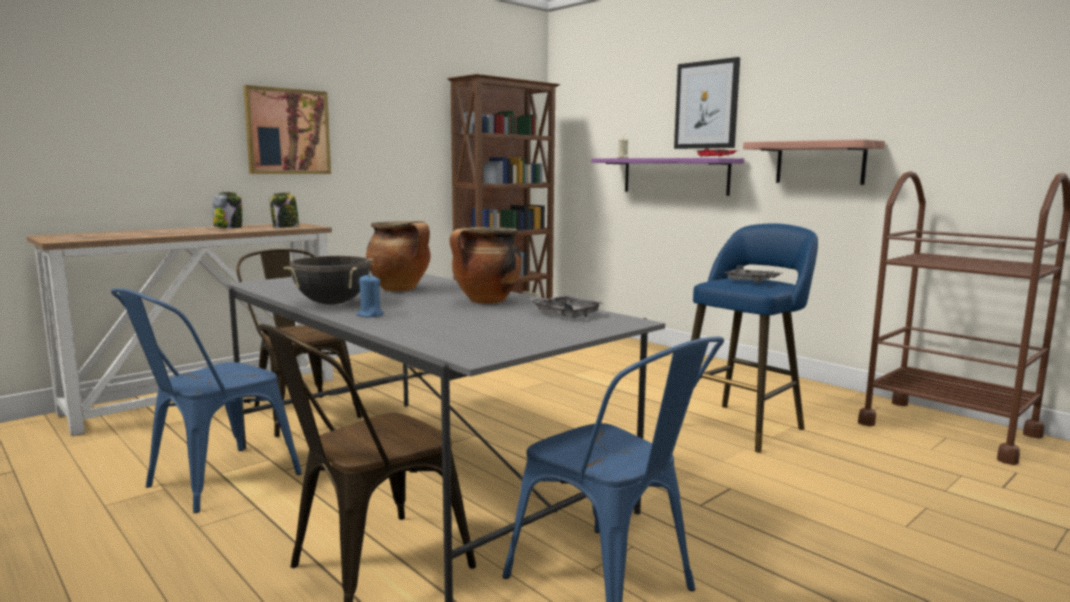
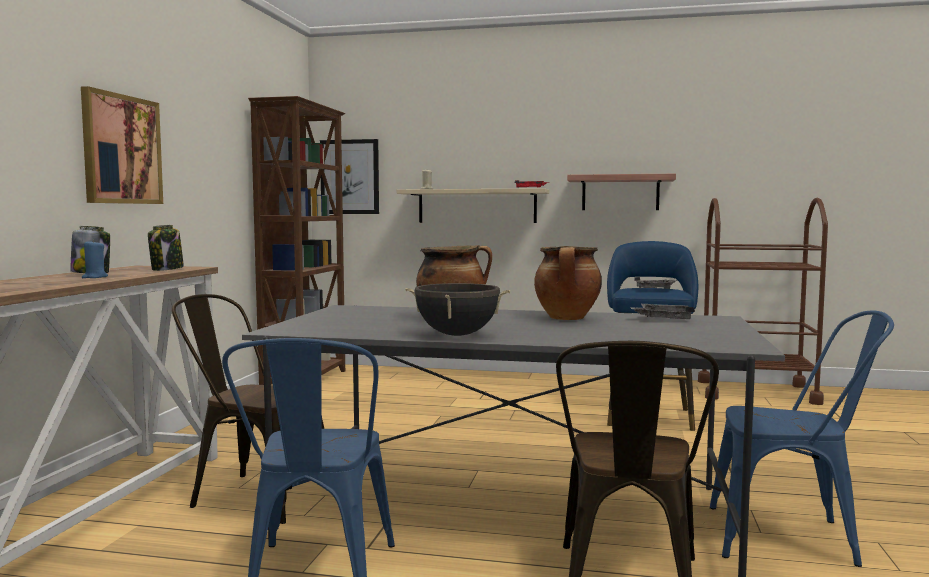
camera: 35 degrees left, 5 degrees down
blue candle [356,275,384,317] -> blue candle moved to [82,240,108,278]
purple shelf [591,158,744,196] -> beige shelf [396,188,549,223]
picture [674,57,740,149] -> picture moved to [320,139,379,214]

